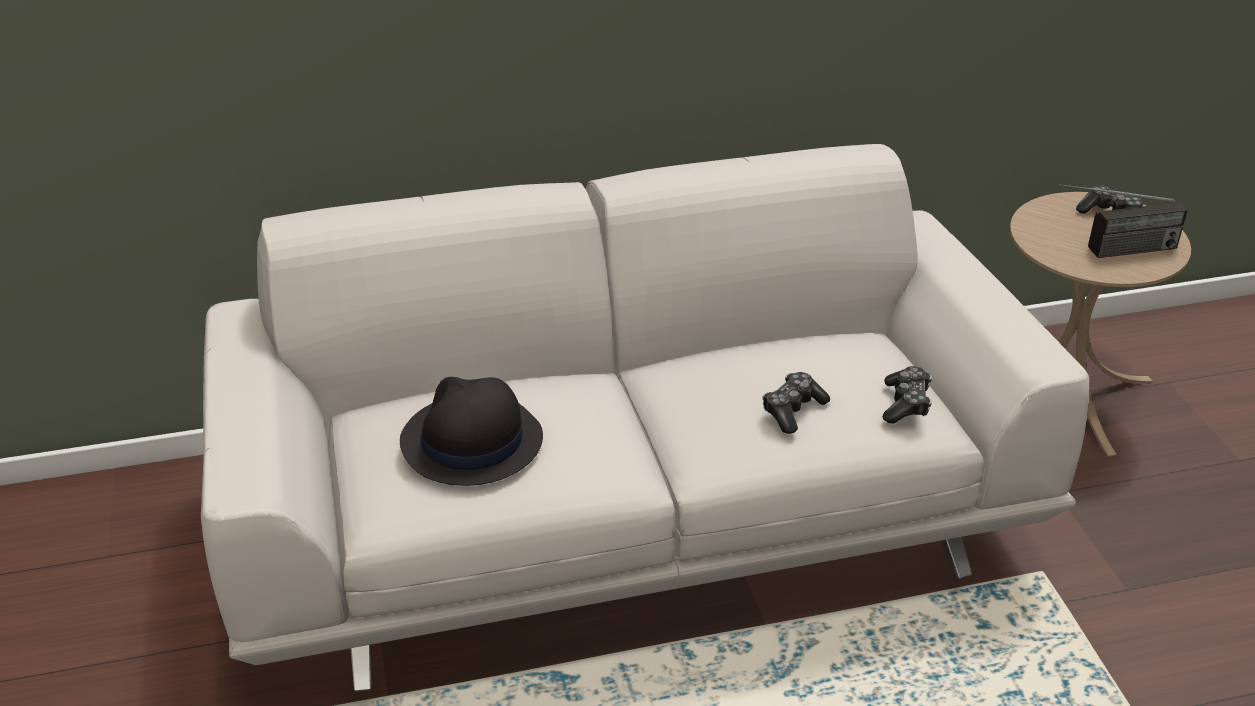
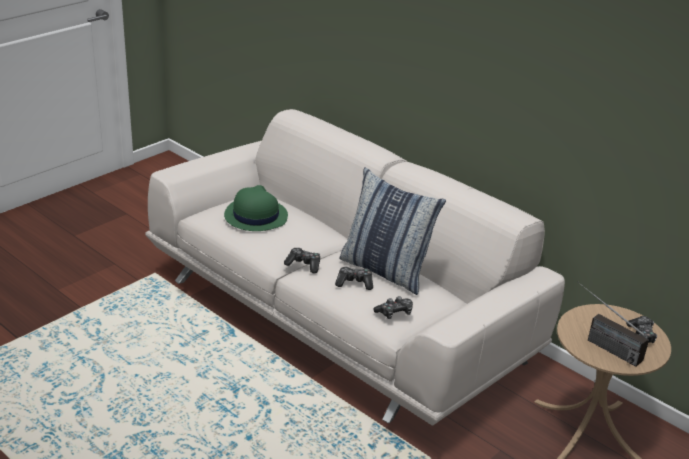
camera: 55 degrees right, 5 degrees down
black hat [400,377,543,486] -> green hat [224,185,288,231]
none -> game controller [284,248,320,274]
none -> pillow [339,167,446,295]

